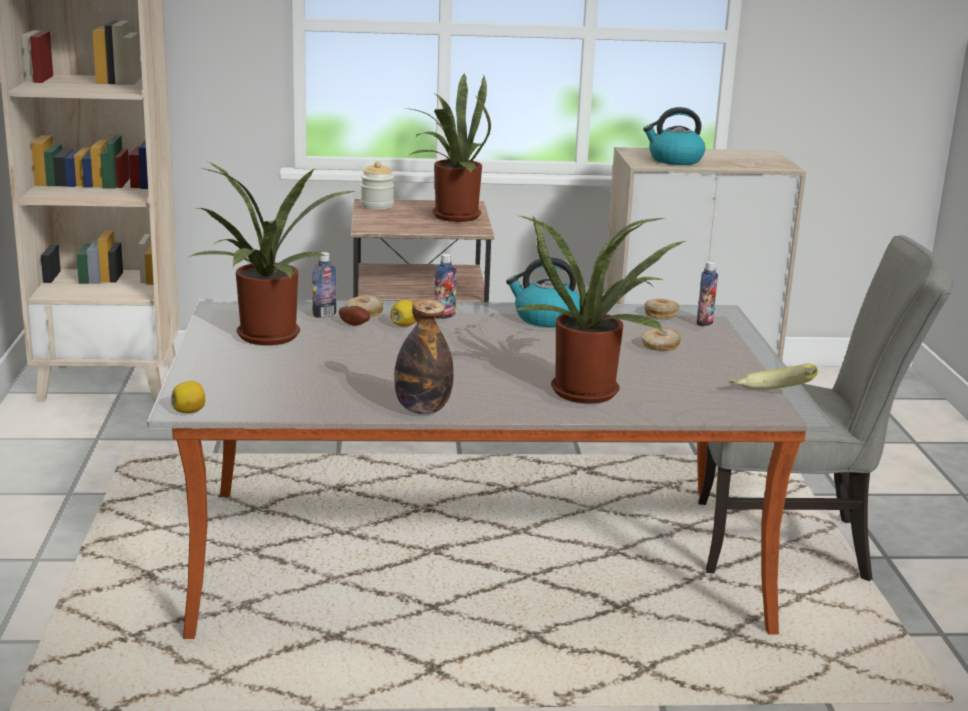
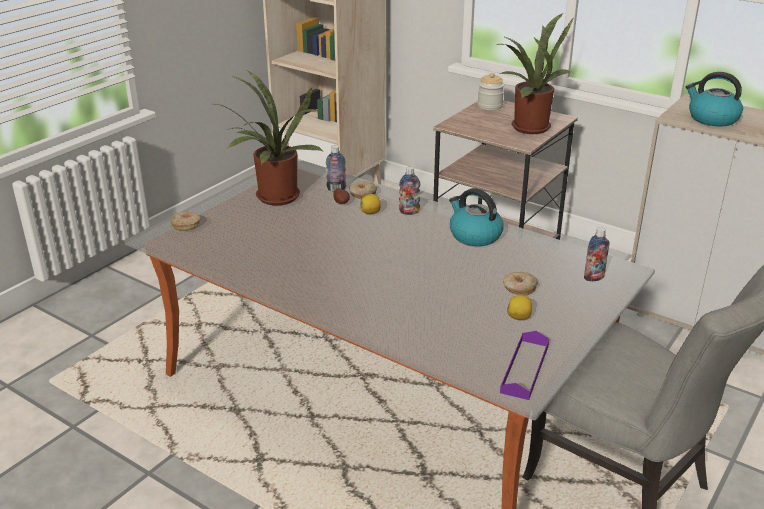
camera: 40 degrees right, 10 degrees up
lemon [171,381,205,413] -> lemon moved to [507,295,532,320]
bottle [394,299,453,414] -> none
potted plant [514,215,686,404] -> none
donut [644,298,680,318] -> donut moved to [170,211,201,230]
banana [728,363,818,390] -> purple tray [500,331,549,400]

